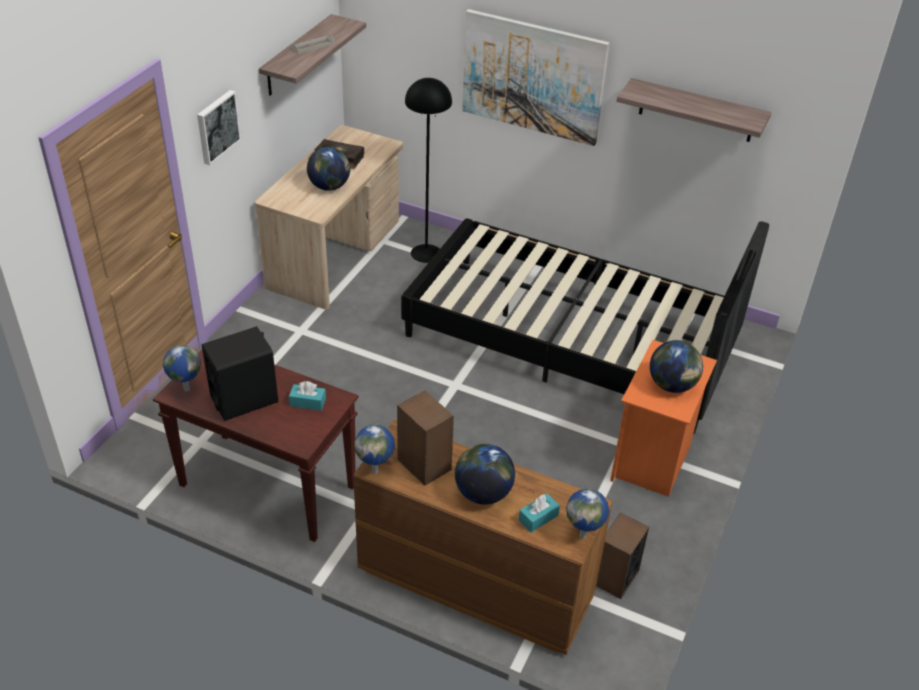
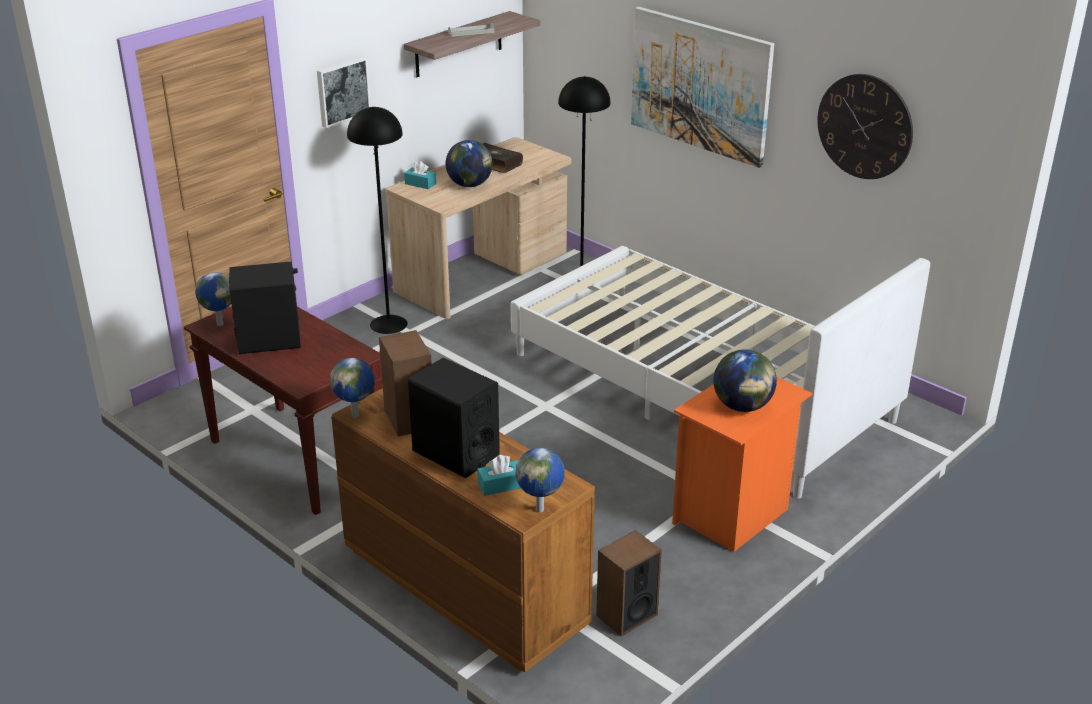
camera: 20 degrees right, 10 degrees down
turquoise tissue box [289,381,326,411] -> turquoise tissue box moved to [404,161,436,189]
black bed [401,218,769,434] -> white bed [511,246,930,499]
globe [455,444,515,504] -> black speaker [408,358,500,478]
shelf [617,78,771,142] -> wall clock [817,74,913,179]
none -> black floor lamp [347,107,408,334]

